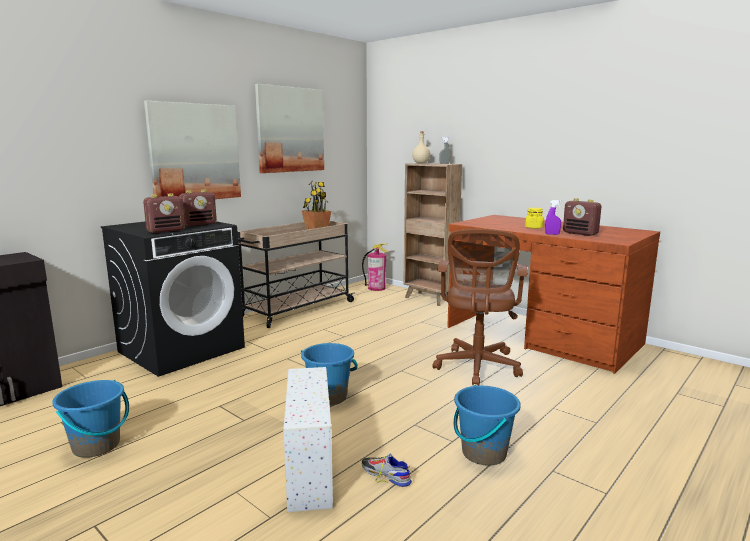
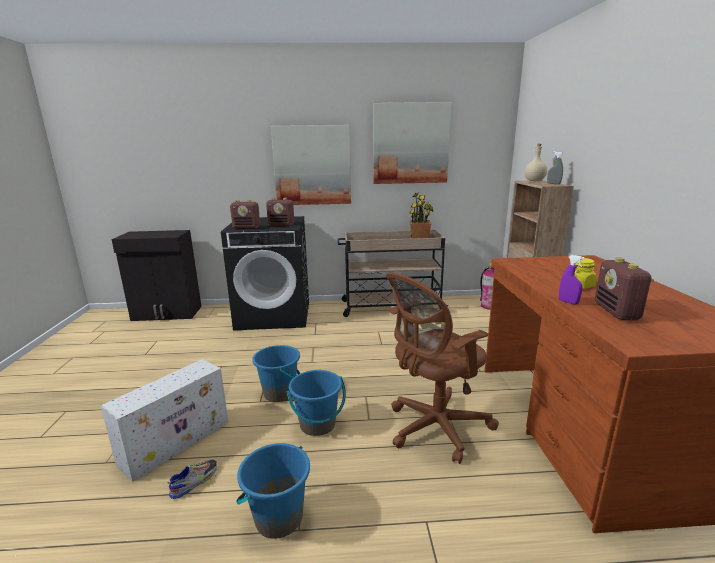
camera: 45 degrees right, 5 degrees up
blue bucket [52,380,129,458] -> blue bucket moved to [287,370,346,436]
shoe [361,454,412,487] -> shoe turned 45 degrees clockwise [167,460,217,499]

